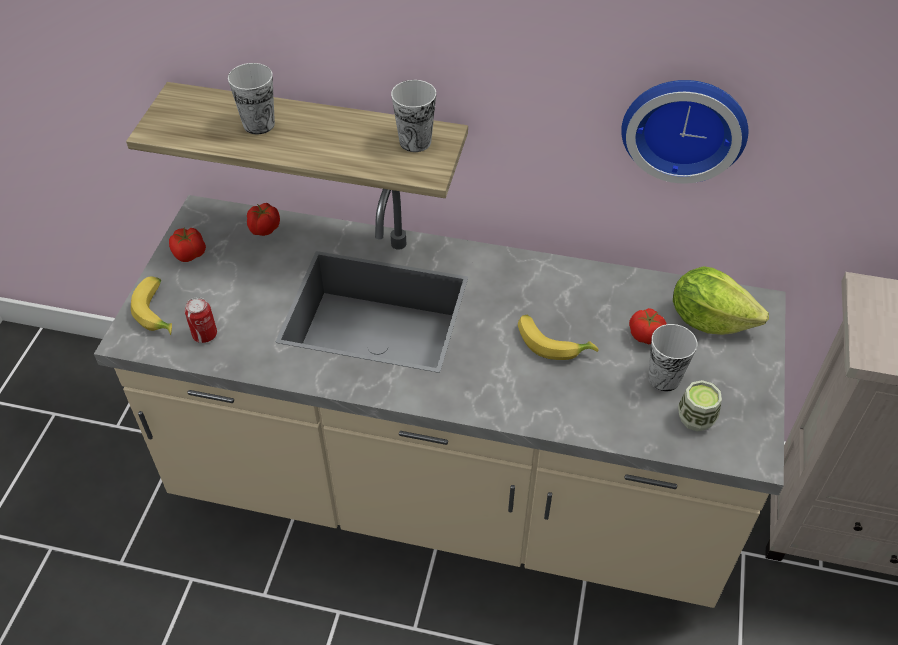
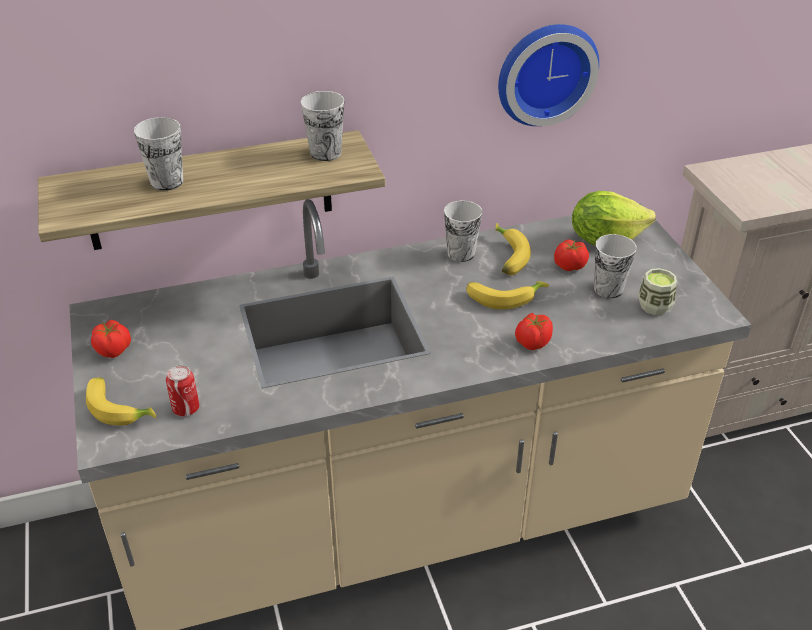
camera: 30 degrees left, 10 degrees down
tomato [247,203,280,236] -> tomato moved to [515,313,553,350]
none -> cup [444,201,483,262]
none -> banana [495,223,531,275]

